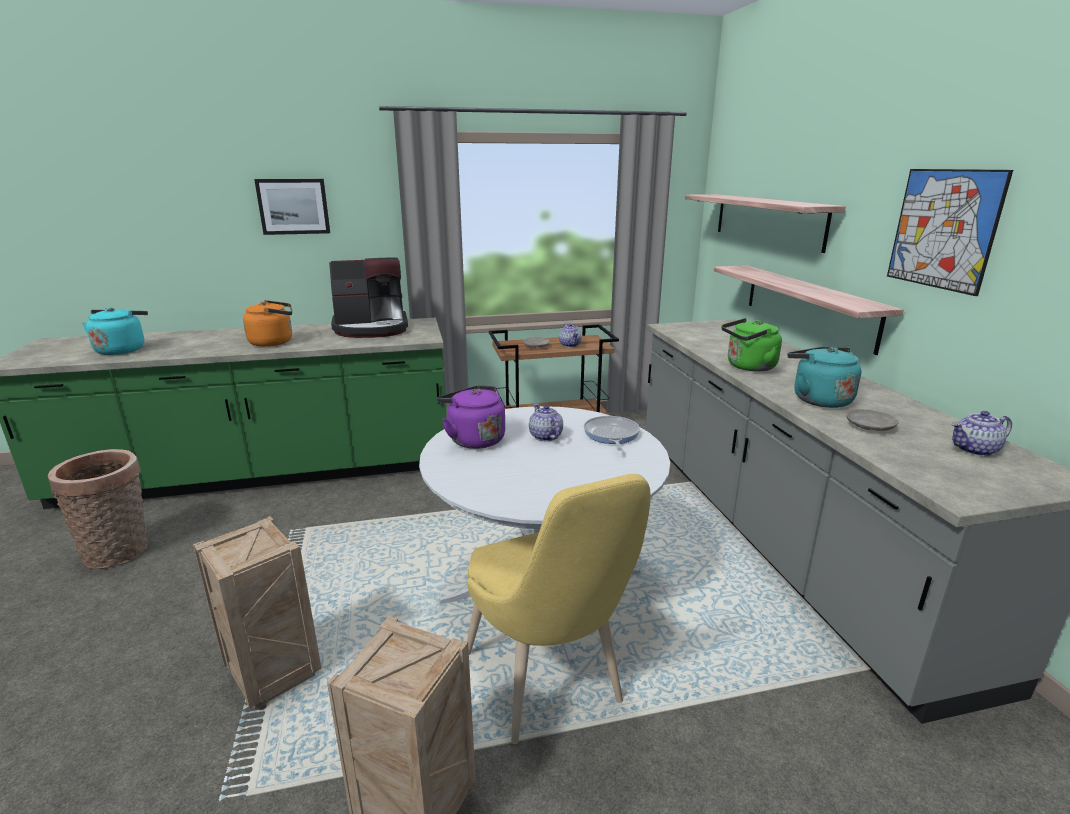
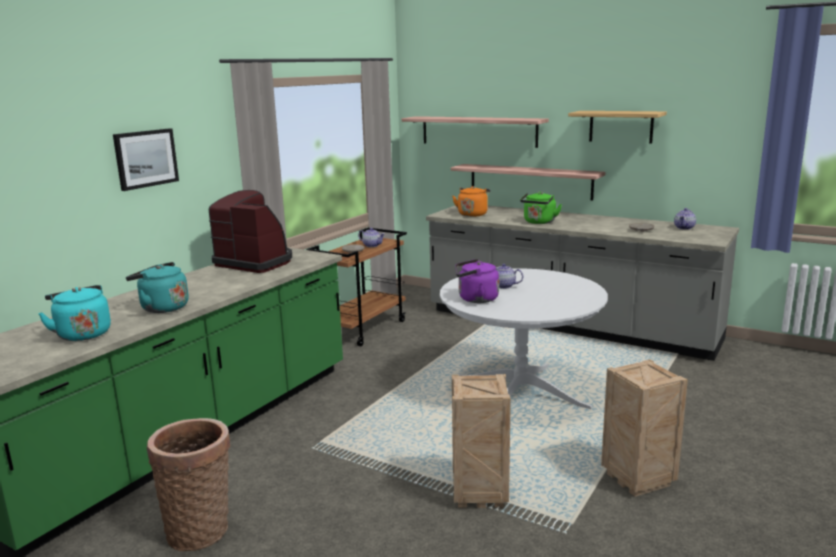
camera: 45 degrees left, 5 degrees down
orange kettle [243,300,292,347] -> orange kettle moved to [452,186,490,217]
coffee machine [329,257,408,338] -> coffee machine turned 90 degrees counterclockwise [209,190,292,273]
yellow chair [467,474,651,744] -> none
frying pan [584,416,640,451] -> none
turquoise kettle [787,347,861,408] -> turquoise kettle moved to [126,262,189,313]
picture [887,169,1013,296] -> shelf [568,111,667,144]

